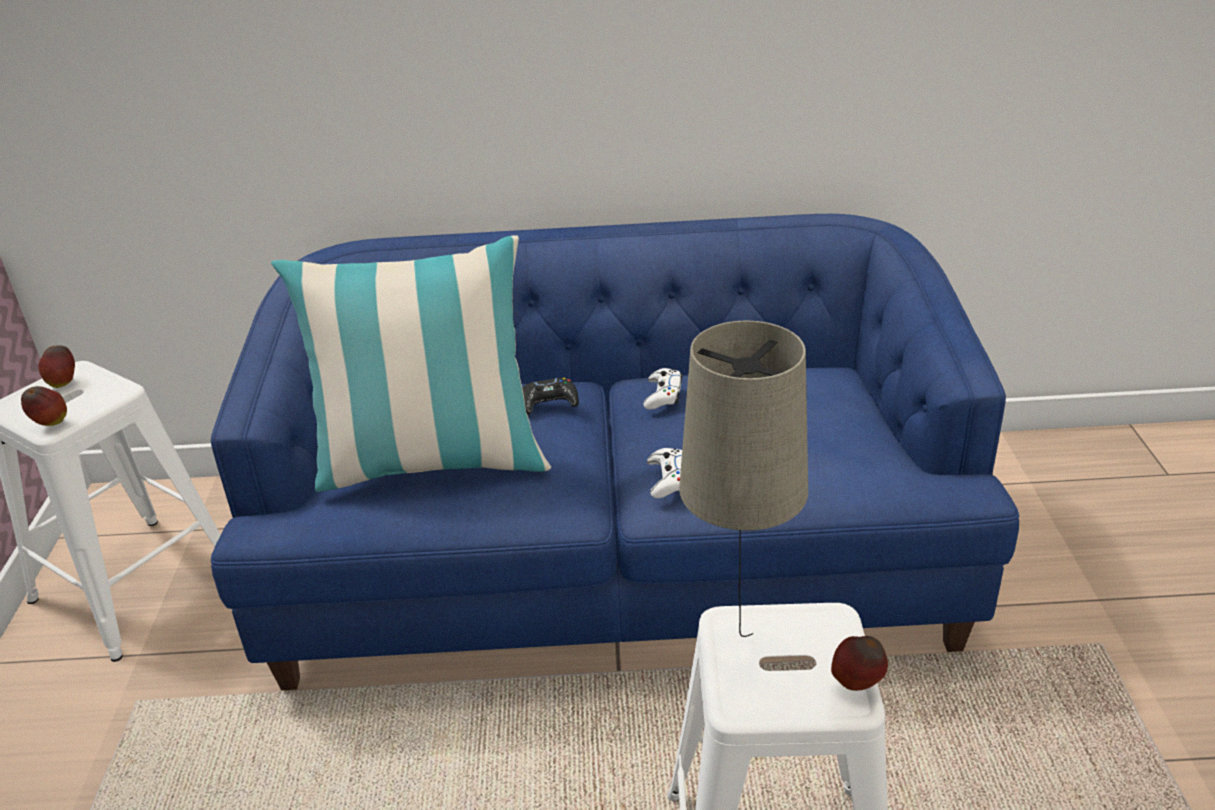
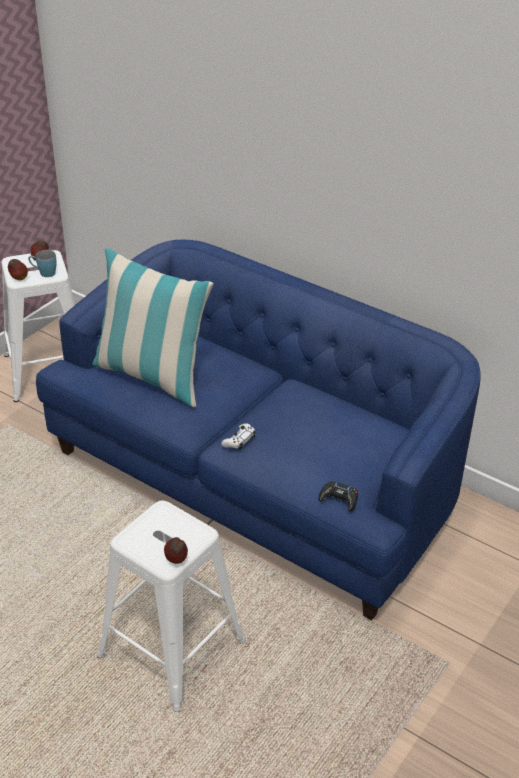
camera: 35 degrees right, 5 degrees up
black game controller [523,378,579,415] -> black game controller moved to [319,481,358,511]
white game controller [643,368,682,410] -> none
beige table lamp [679,321,808,637] -> none
none -> blue mug [28,250,57,277]

